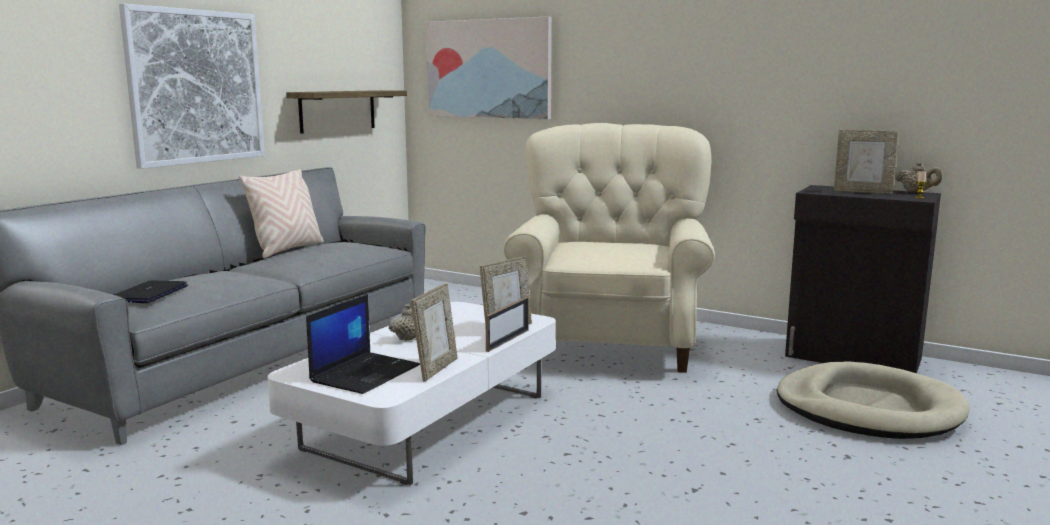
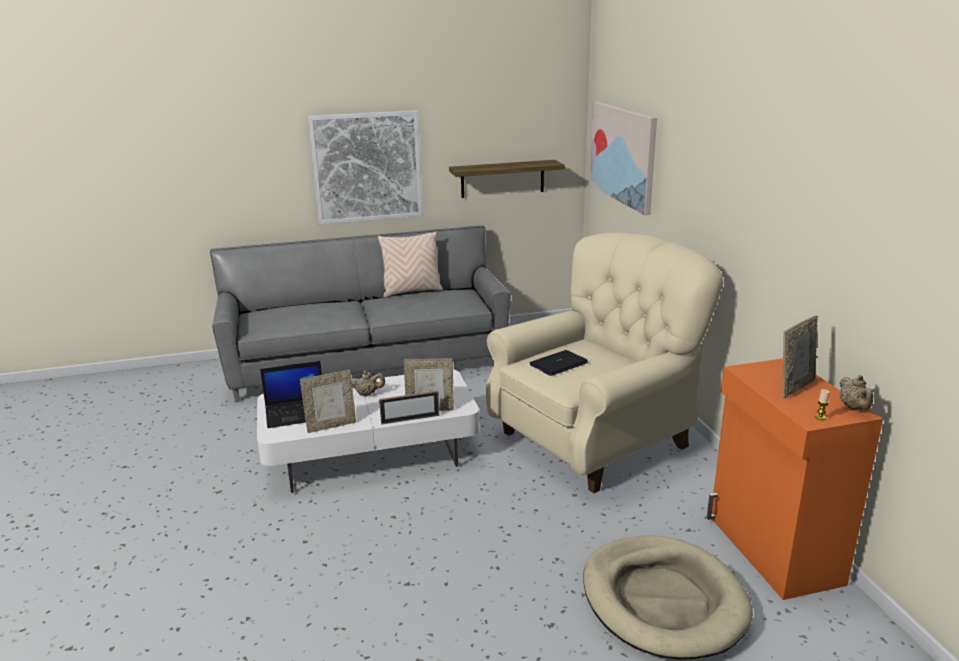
camera: 45 degrees right, 10 degrees up
laptop [114,281,188,303] -> laptop moved to [529,350,588,376]
black cabinet [785,185,941,373] -> orange cabinet [707,359,883,600]
picture frame [834,130,899,194] -> picture frame turned 105 degrees counterclockwise [783,315,818,399]

